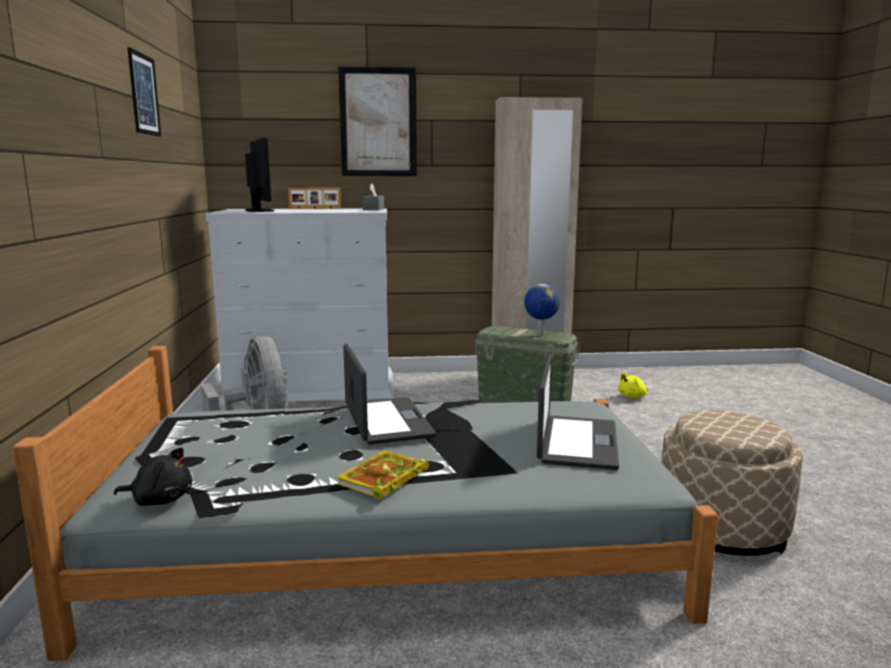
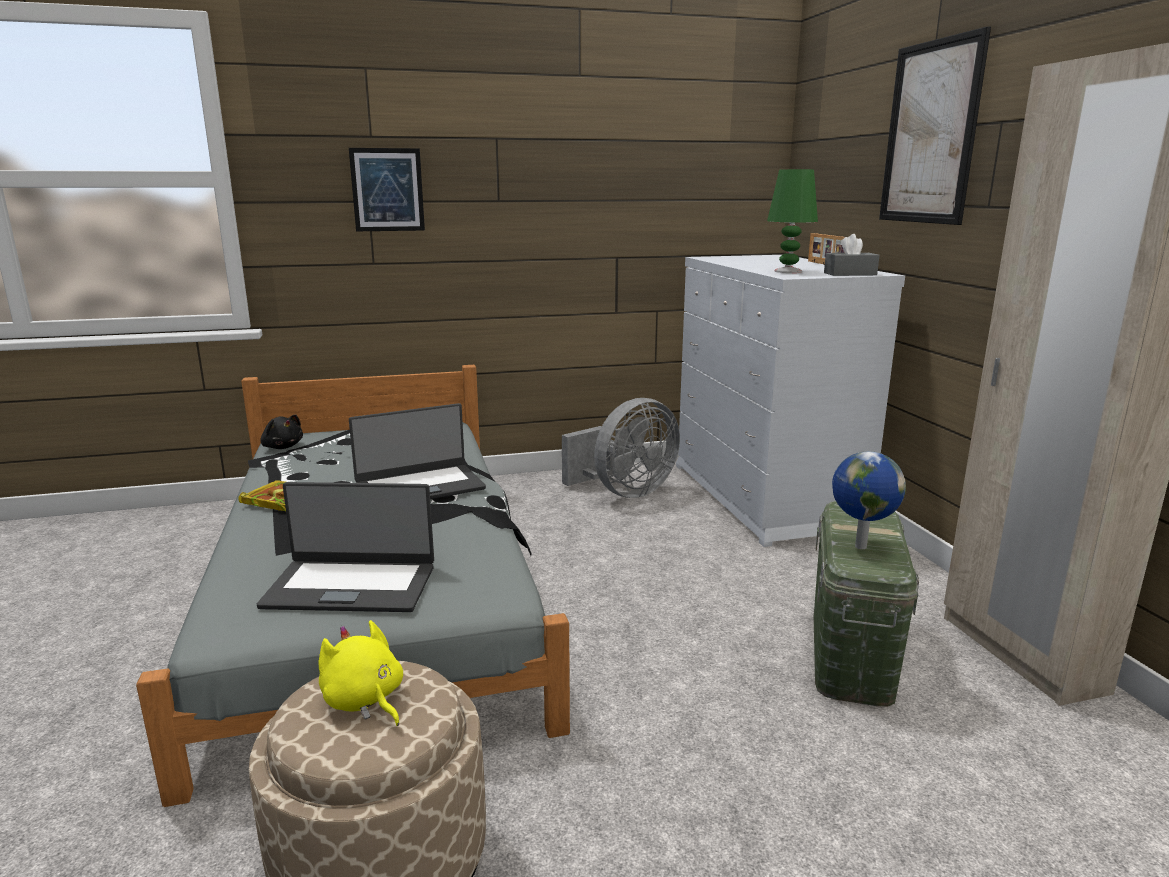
camera: 80 degrees right, 5 degrees up
black plush toy [114,447,192,506] -> black plush toy turned 45 degrees counterclockwise [260,414,303,449]
picture [127,47,161,137] -> picture moved to [349,148,425,231]
monitor [245,137,274,212] -> none
yellow plush toy [618,373,648,398] -> yellow plush toy moved to [318,620,403,726]
none -> green table lamp [767,169,818,273]

